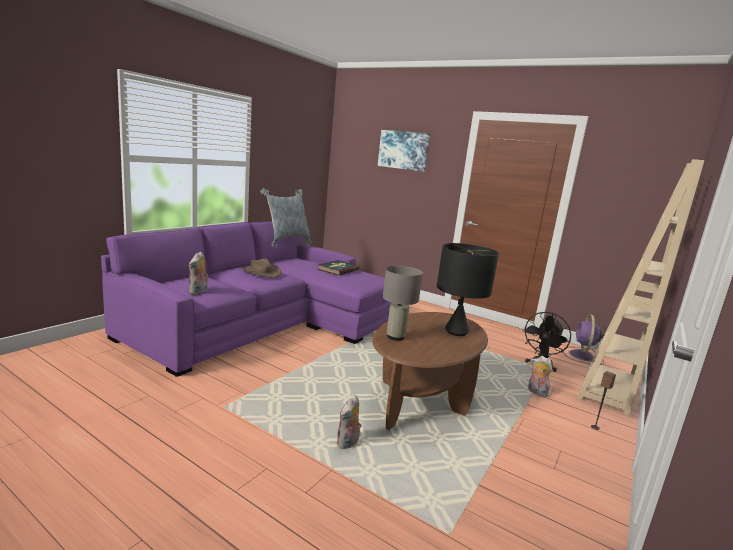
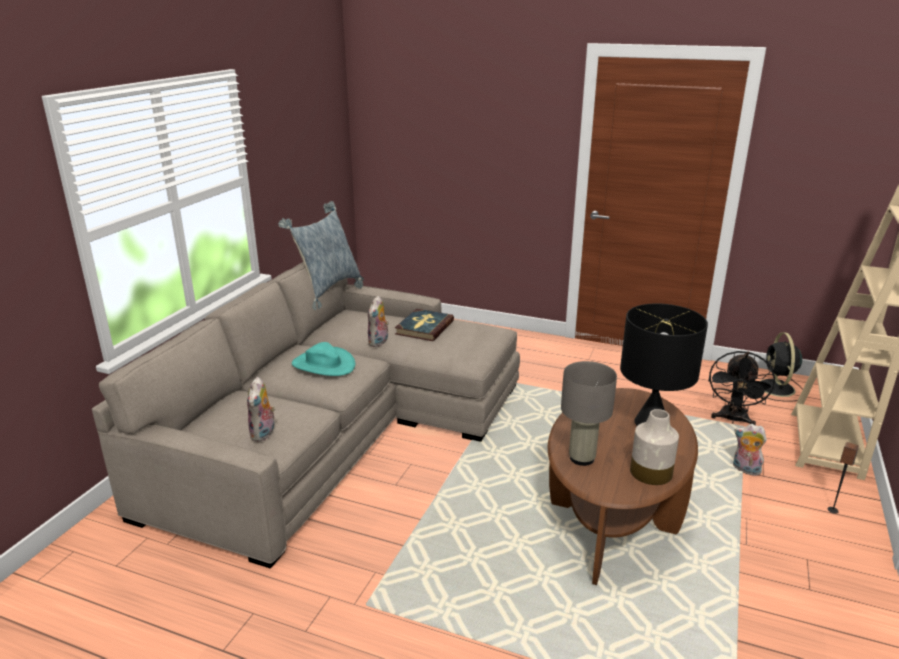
camera: 10 degrees left, 10 degrees up
purple sofa [101,221,391,377] -> beige sofa [92,262,520,569]
brown hat [241,259,281,278] -> turquoise hat [292,342,355,376]
plush toy [337,395,362,449] -> plush toy moved to [368,296,389,347]
picture [378,130,430,172] -> none
purple fan [563,314,604,365] -> black fan [758,332,803,401]
none -> beige vase [630,409,679,485]

